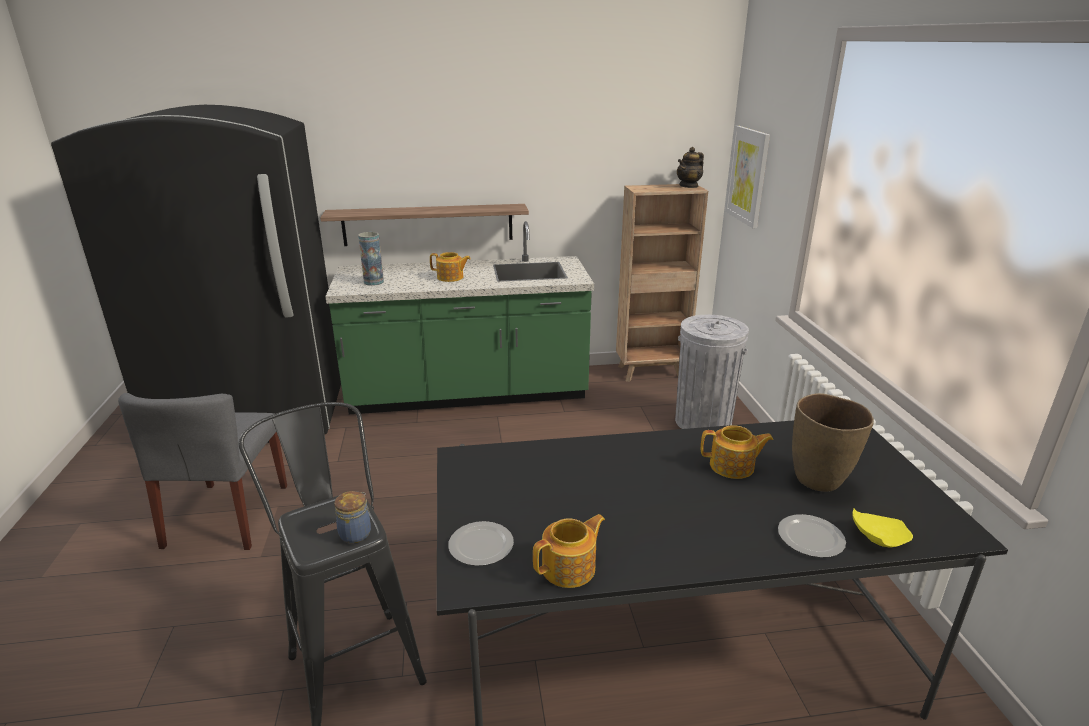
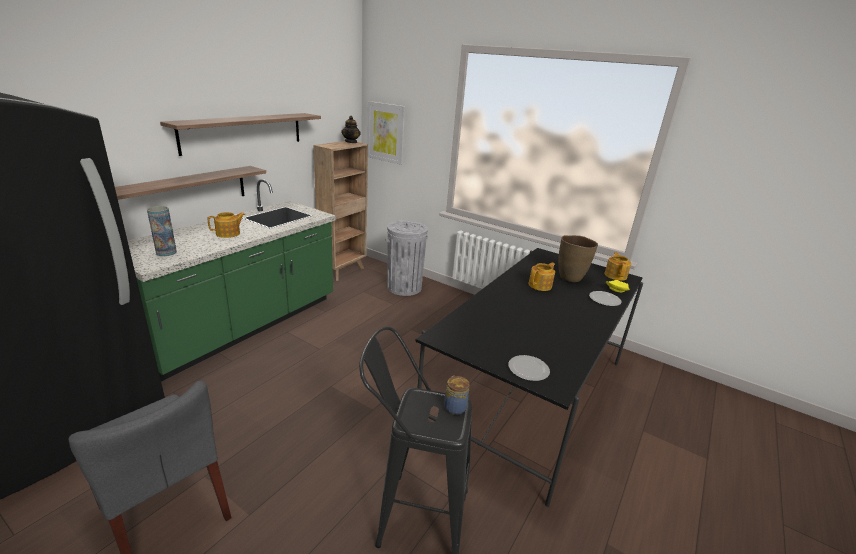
camera: 50 degrees left, 0 degrees up
teapot [533,514,605,588] -> teapot moved to [605,252,631,281]
none -> shelf [160,113,321,156]

